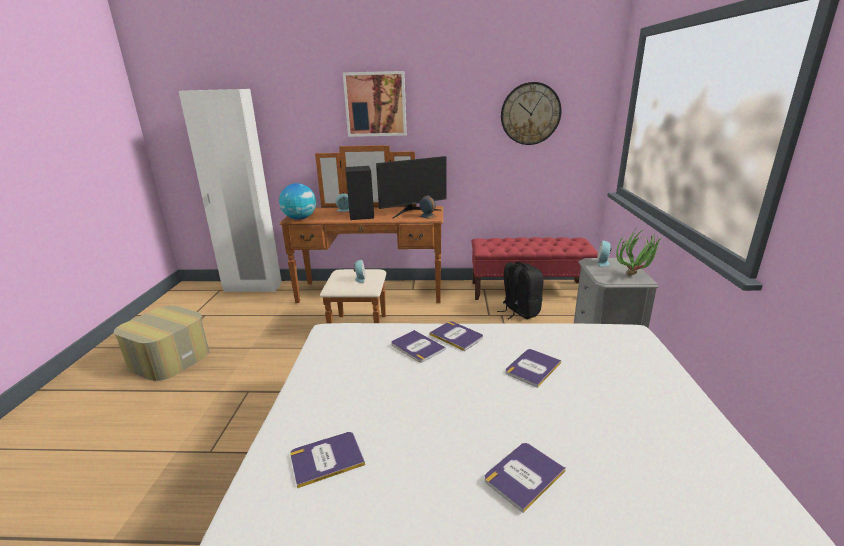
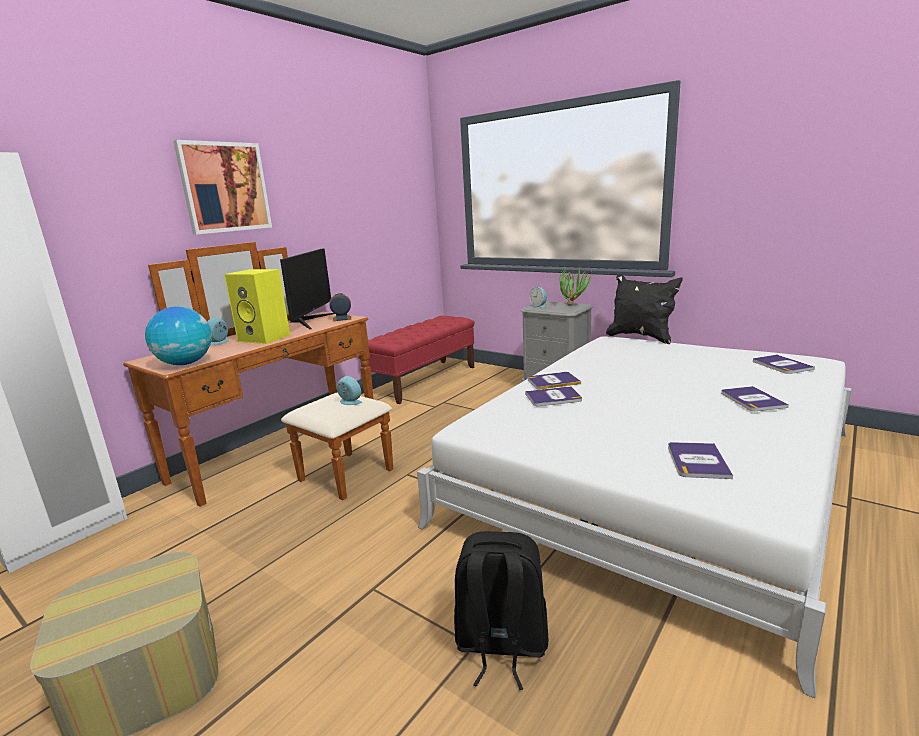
camera: 55 degrees left, 5 degrees down
black speaker [345,166,374,220] -> yellow speaker [224,269,290,344]
black backpack [497,262,543,319] -> black backpack moved to [454,531,548,690]
wall clock [501,82,562,145] -> none
book [505,349,562,388] -> book moved to [753,355,815,374]
none -> black pillow [606,275,683,344]

